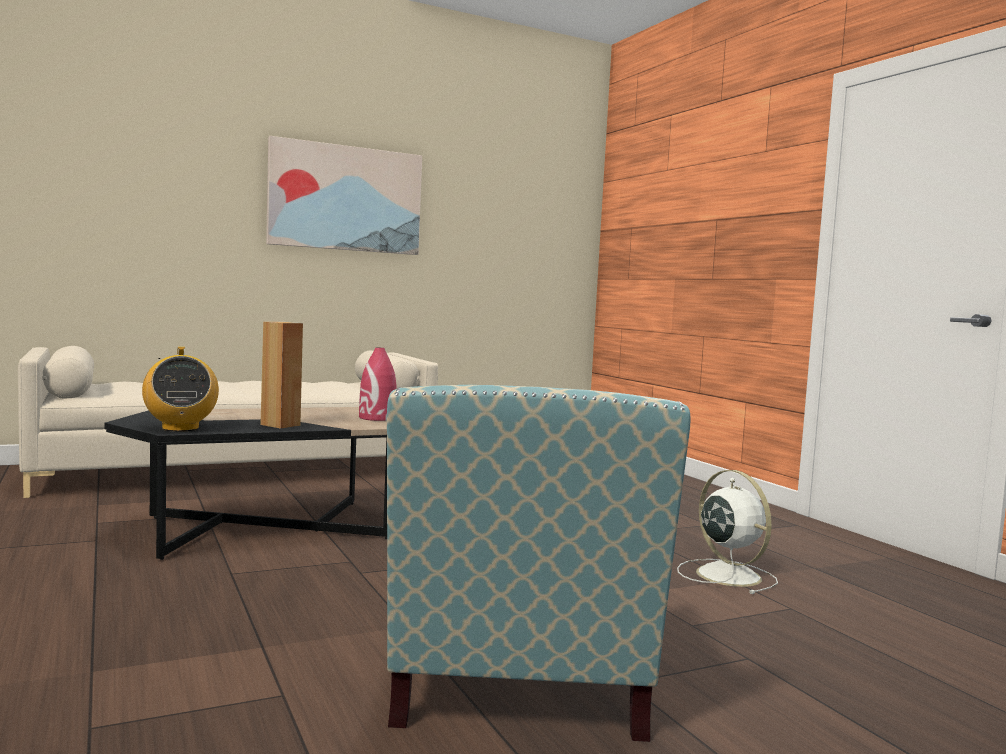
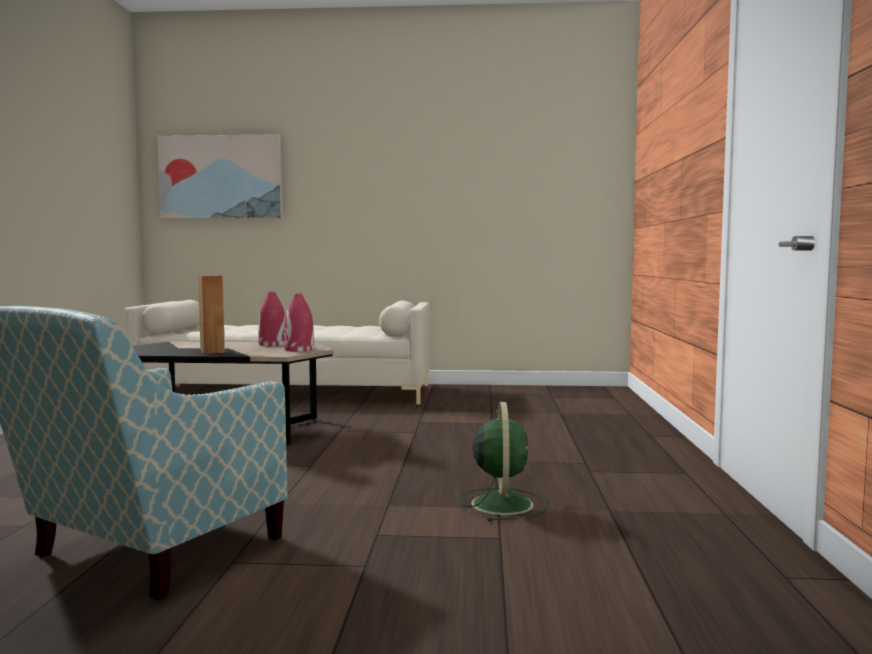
camera: 30 degrees right, 0 degrees up
radio [142,347,219,432] -> none
picture [266,136,422,255] -> picture moved to [158,134,282,219]
white fan [677,470,778,594] -> green fan [457,402,547,521]
none -> red vase [258,292,285,346]

